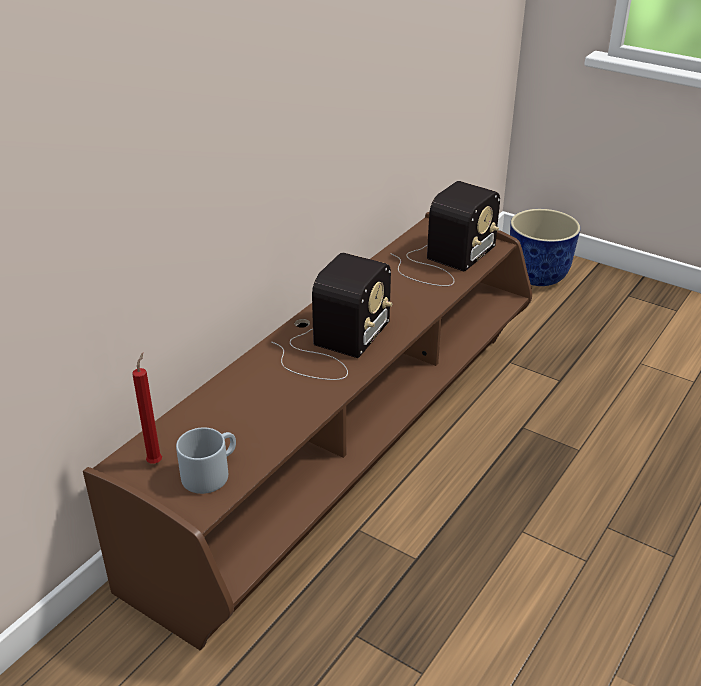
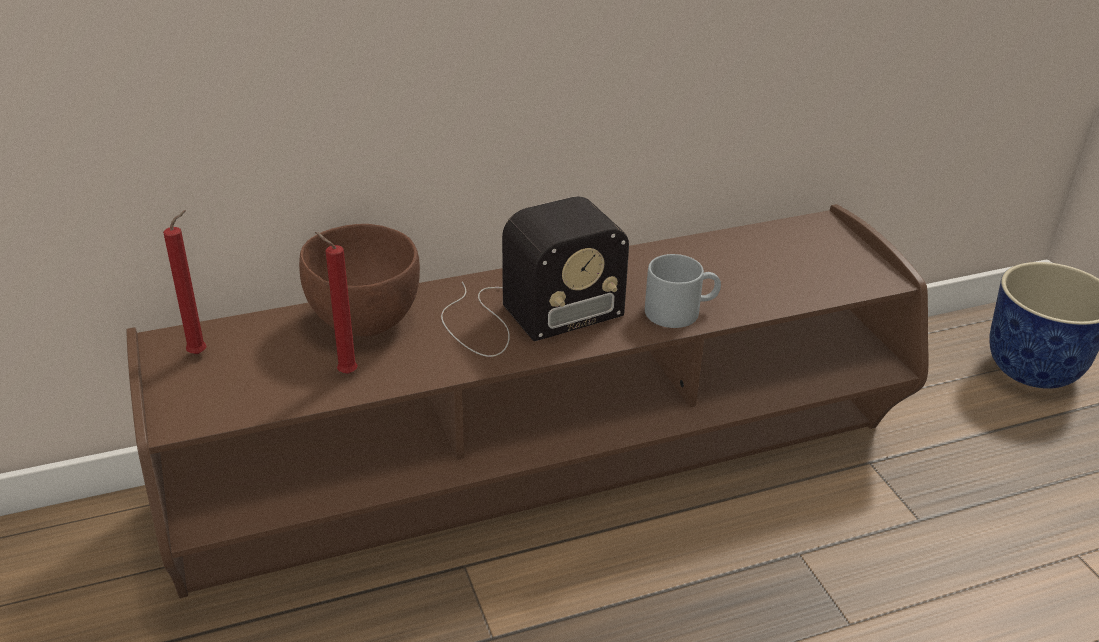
camera: 35 degrees right, 0 degrees up
grey mug [176,427,236,494] -> grey mug moved to [645,254,721,328]
radio [391,181,500,286] -> none
none -> brown bowl [299,224,420,336]
none -> red candle [315,232,358,374]

